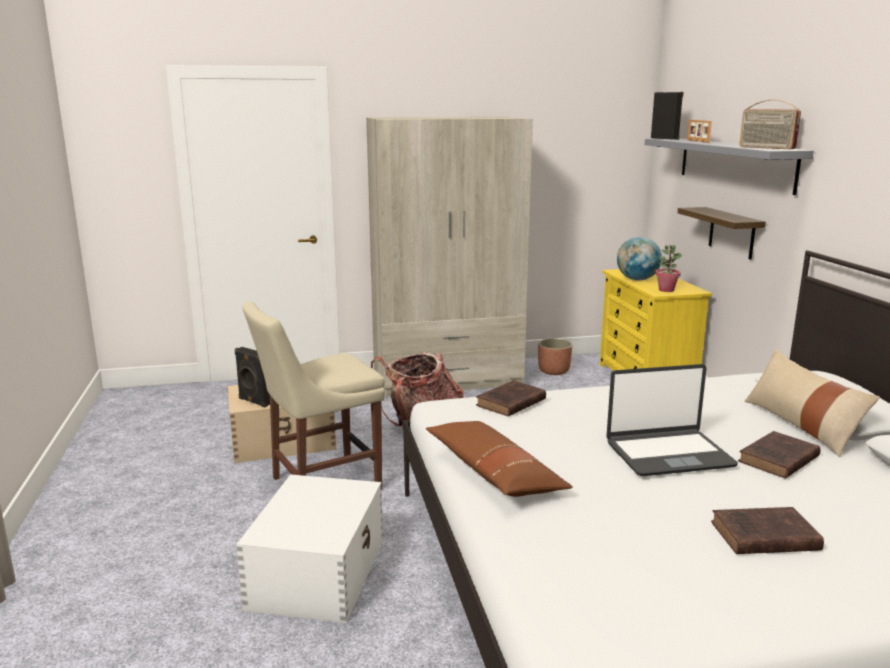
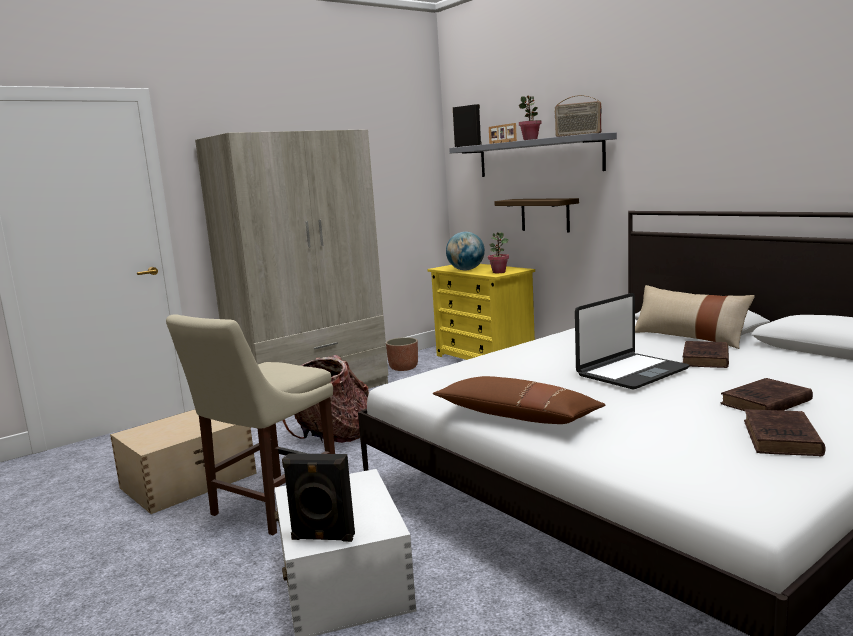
camera: 25 degrees left, 5 degrees down
black speaker [235,347,270,407] -> black speaker moved to [282,454,355,542]
brown book [476,380,546,417] -> brown book moved to [744,409,826,456]
none -> potted plant [519,96,541,140]

